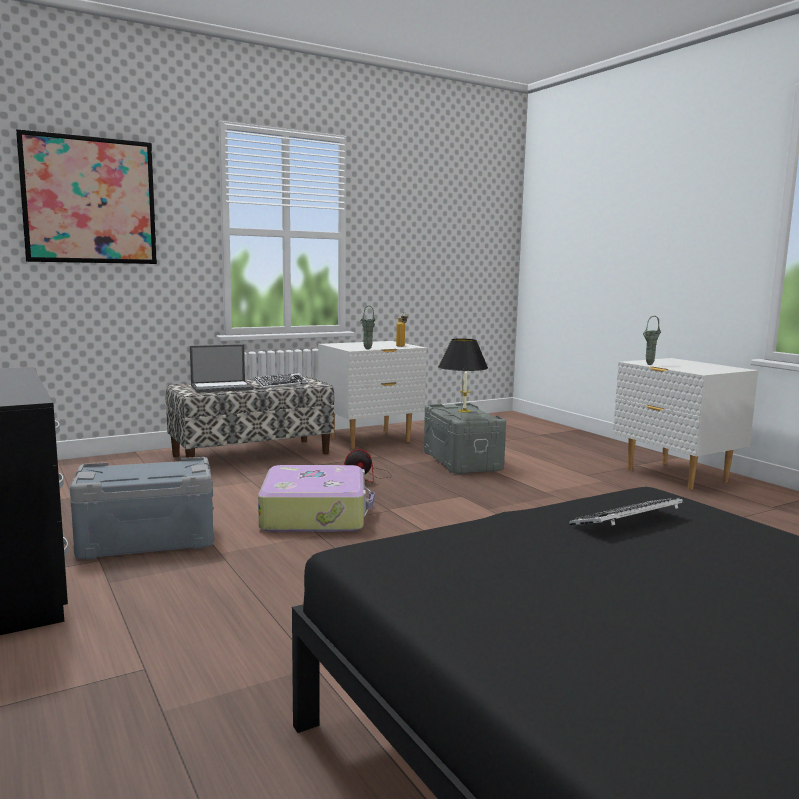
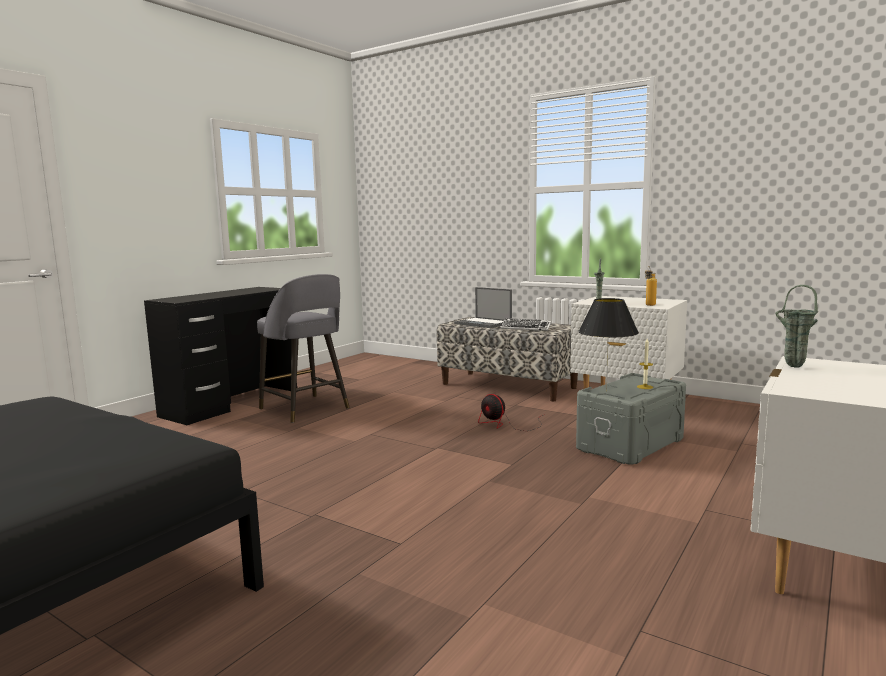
camera: 65 degrees right, 0 degrees up
picture [16,129,157,264] -> none
grey storage box [70,457,214,560] -> grey stool [257,274,350,423]
suitcase [258,465,375,532] -> none
keyboard [569,498,683,525] -> none

